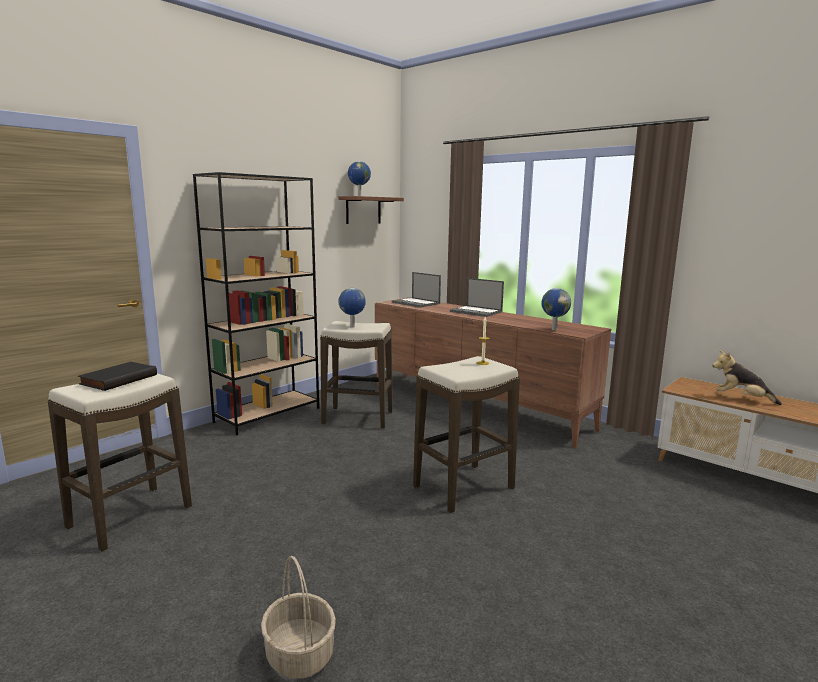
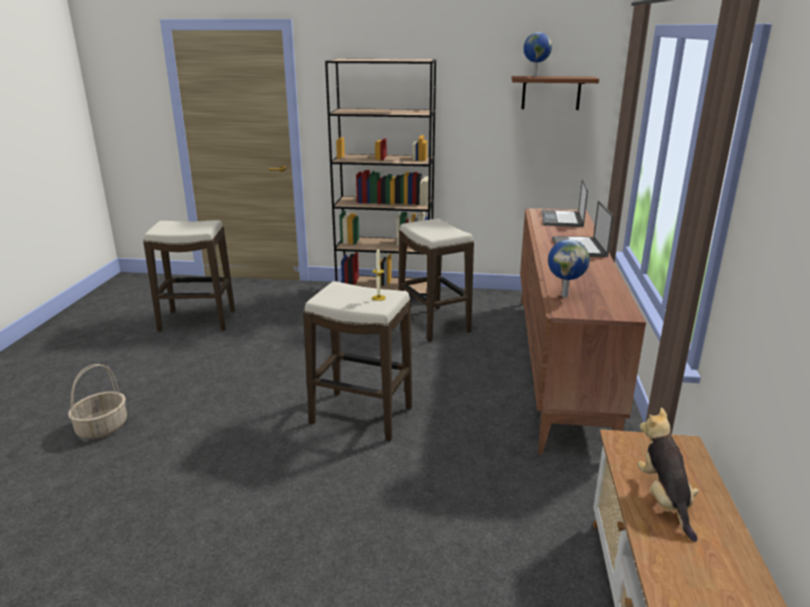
camera: 55 degrees right, 10 degrees up
black book [78,362,157,391] -> none
globe [338,288,366,328] -> none

